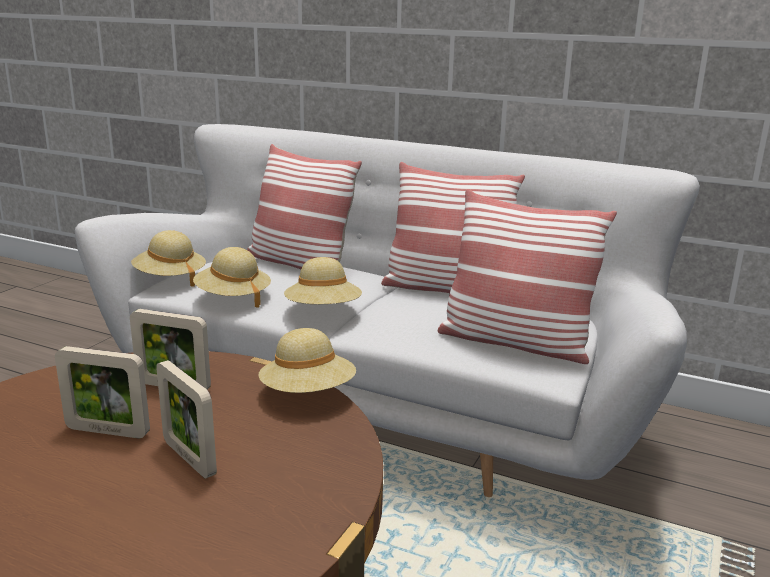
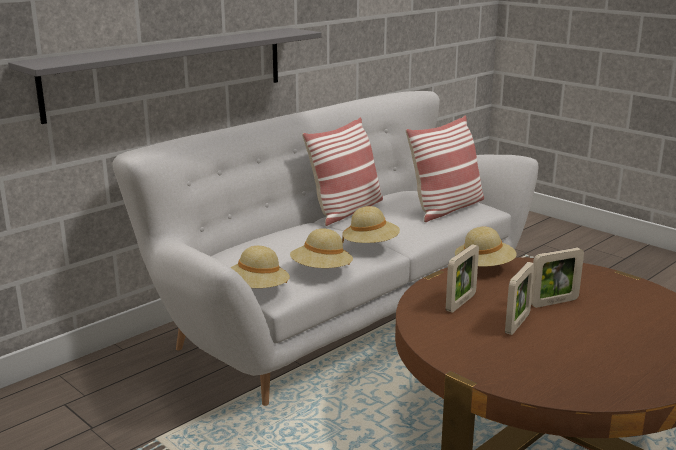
camera: 70 degrees left, 0 degrees up
pillow [247,144,362,270] -> none
none -> grey shelf [8,28,322,124]

